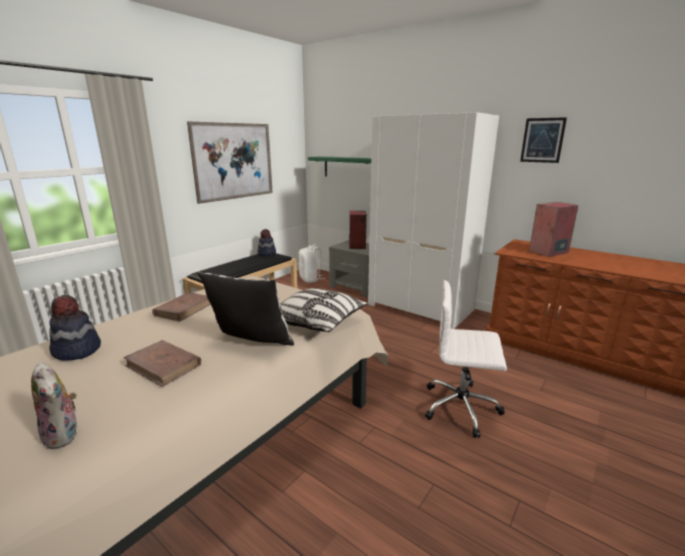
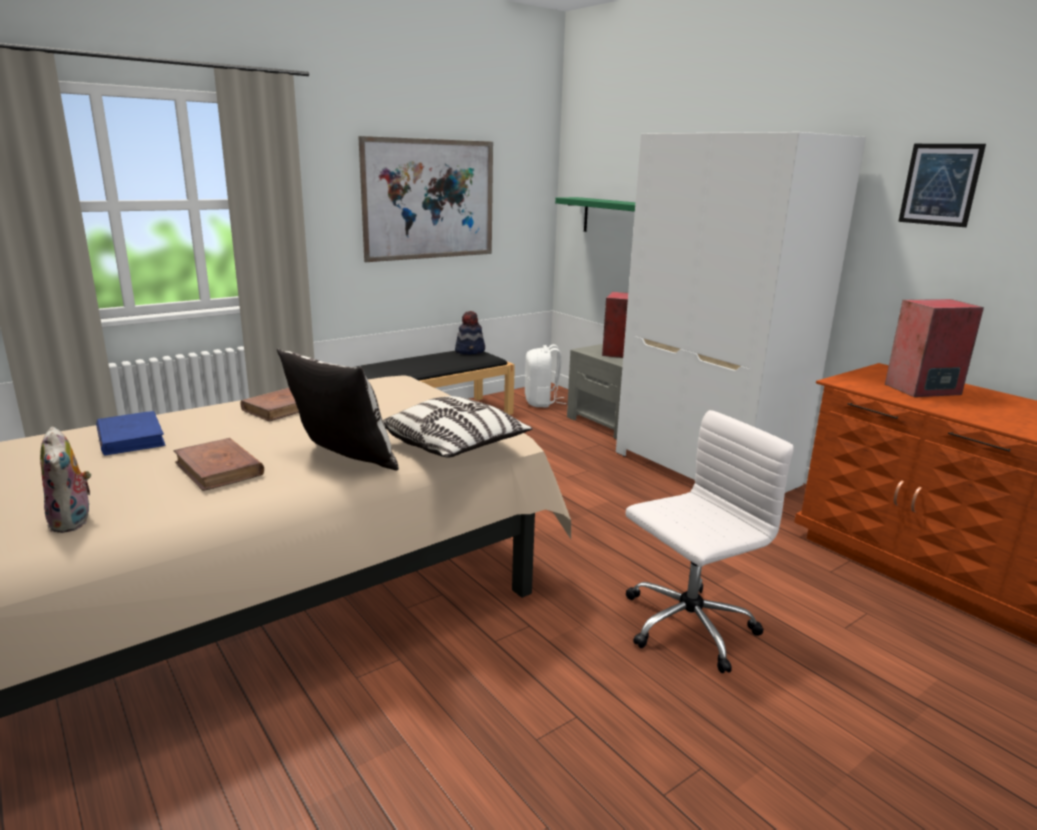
camera: 15 degrees right, 0 degrees up
hat [49,295,101,361] -> blue book [96,411,166,456]
white office chair [425,280,507,438] -> white office chair turned 120 degrees clockwise [626,410,794,673]

